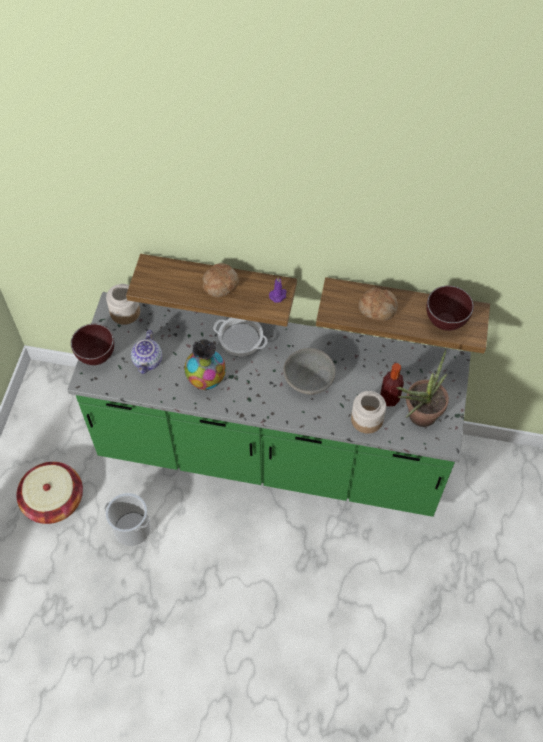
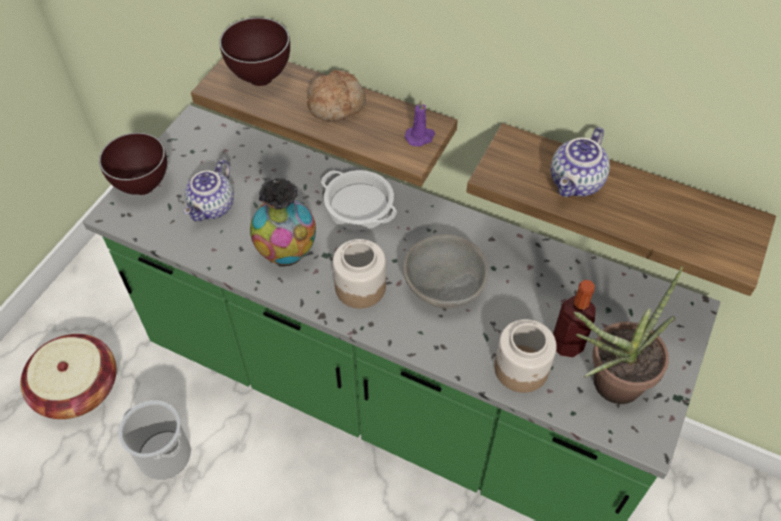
camera: 15 degrees right, 5 degrees down
jar [106,284,140,325] -> jar moved to [333,239,386,309]
bread [358,288,398,321] -> teapot [551,127,610,197]
brown bowl [426,286,474,331] -> brown bowl moved to [219,17,290,86]

